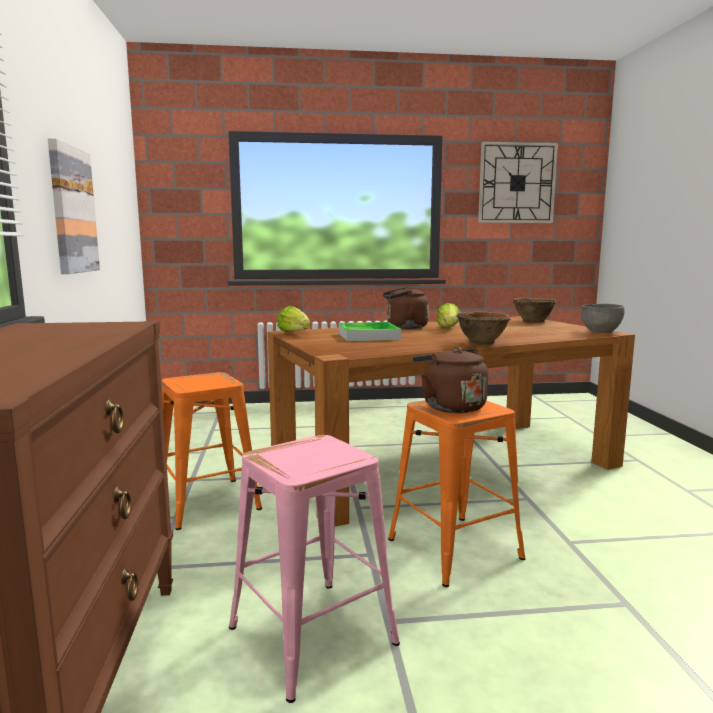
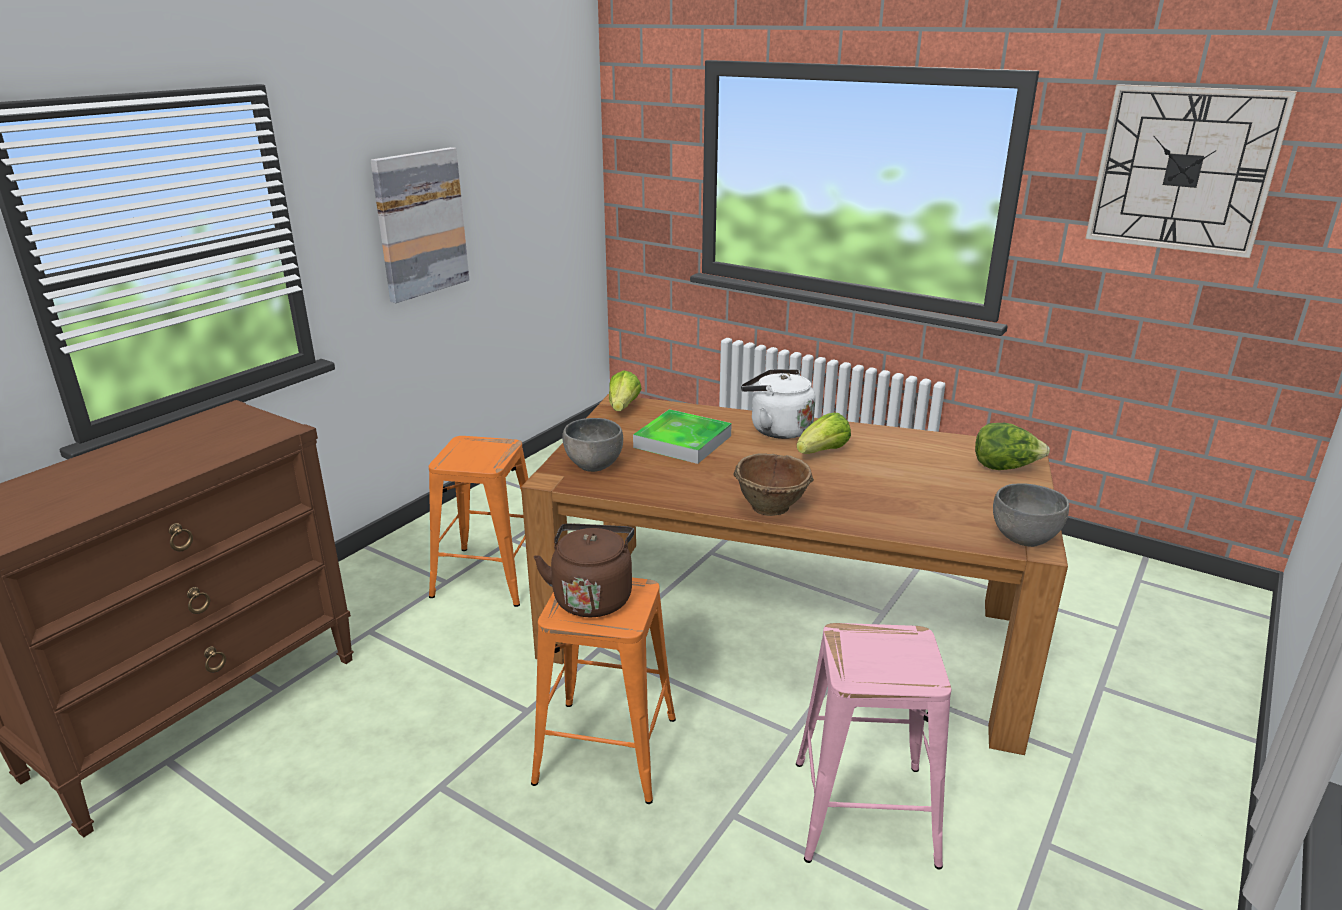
camera: 40 degrees right, 15 degrees up
pink stool [229,435,400,703] -> pink stool moved to [796,623,951,870]
brown kettle [383,286,429,329] -> white kettle [741,369,815,439]
brown bowl [513,298,556,323] -> lettuce [975,423,1050,470]
none -> grey bowl [562,418,623,472]

